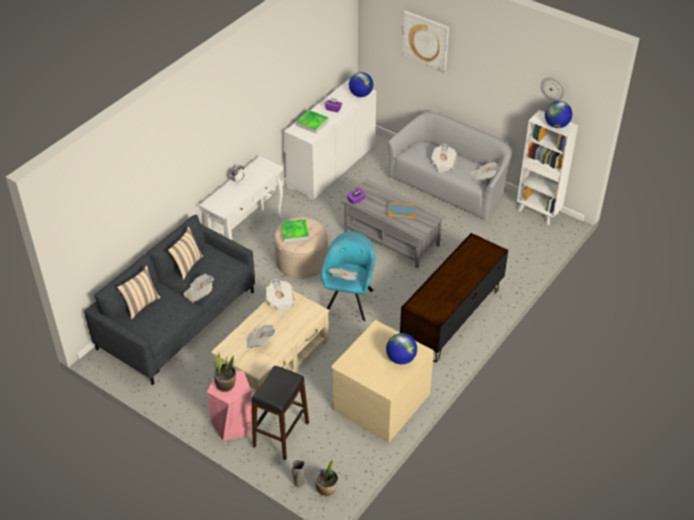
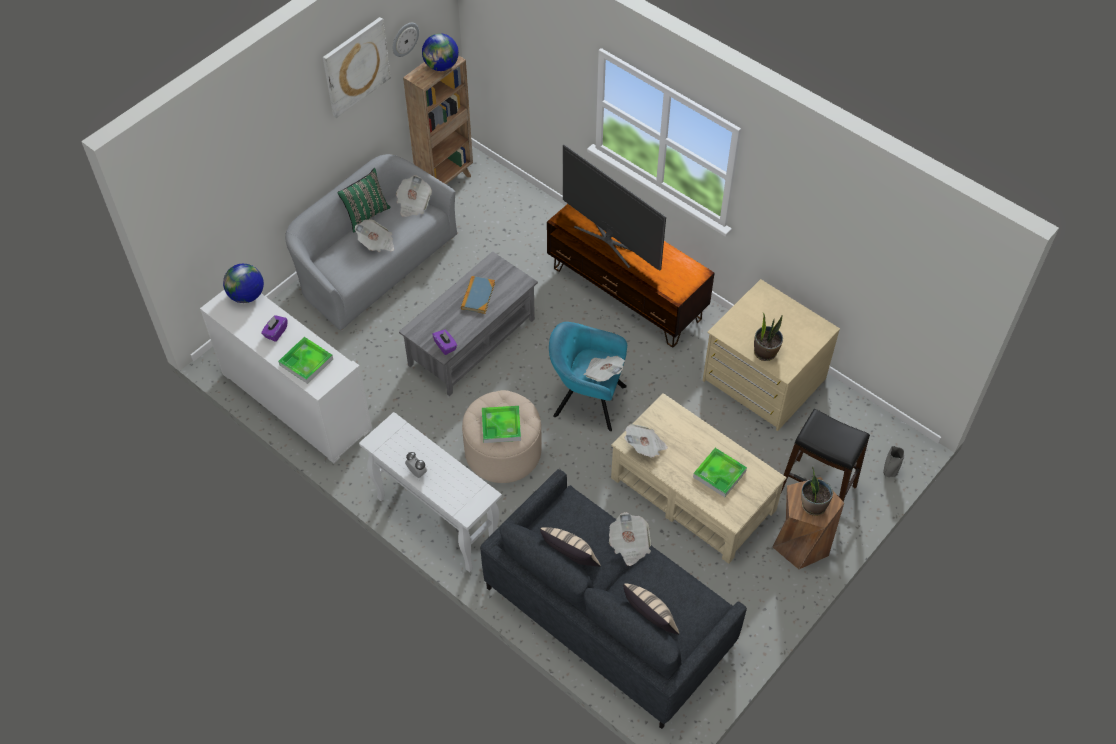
camera: 85 degrees left, 10 degrees up
pink stool [207,371,252,441] -> brown stool [772,477,844,570]
newspaper [246,325,275,348] -> tray [693,448,747,497]
potted plant [315,459,338,496] -> potted plant moved to [754,313,783,361]
globe [386,333,417,364] -> none
picture [401,11,449,73] -> picture moved to [323,17,391,118]
white bookcase [517,110,578,225] -> brown bookcase [403,55,473,184]
none -> green pillow [337,168,391,232]
none -> television [563,144,666,271]

